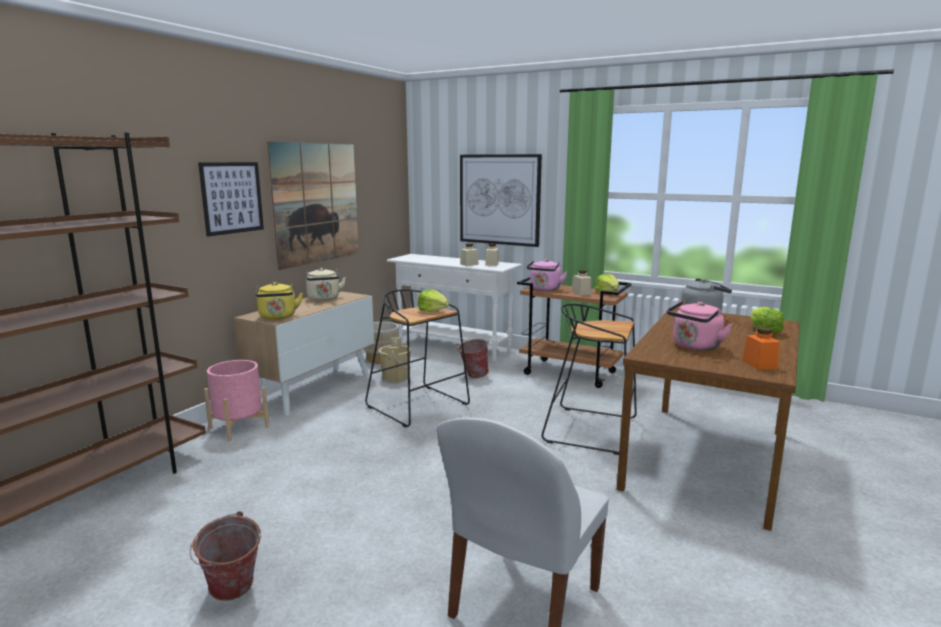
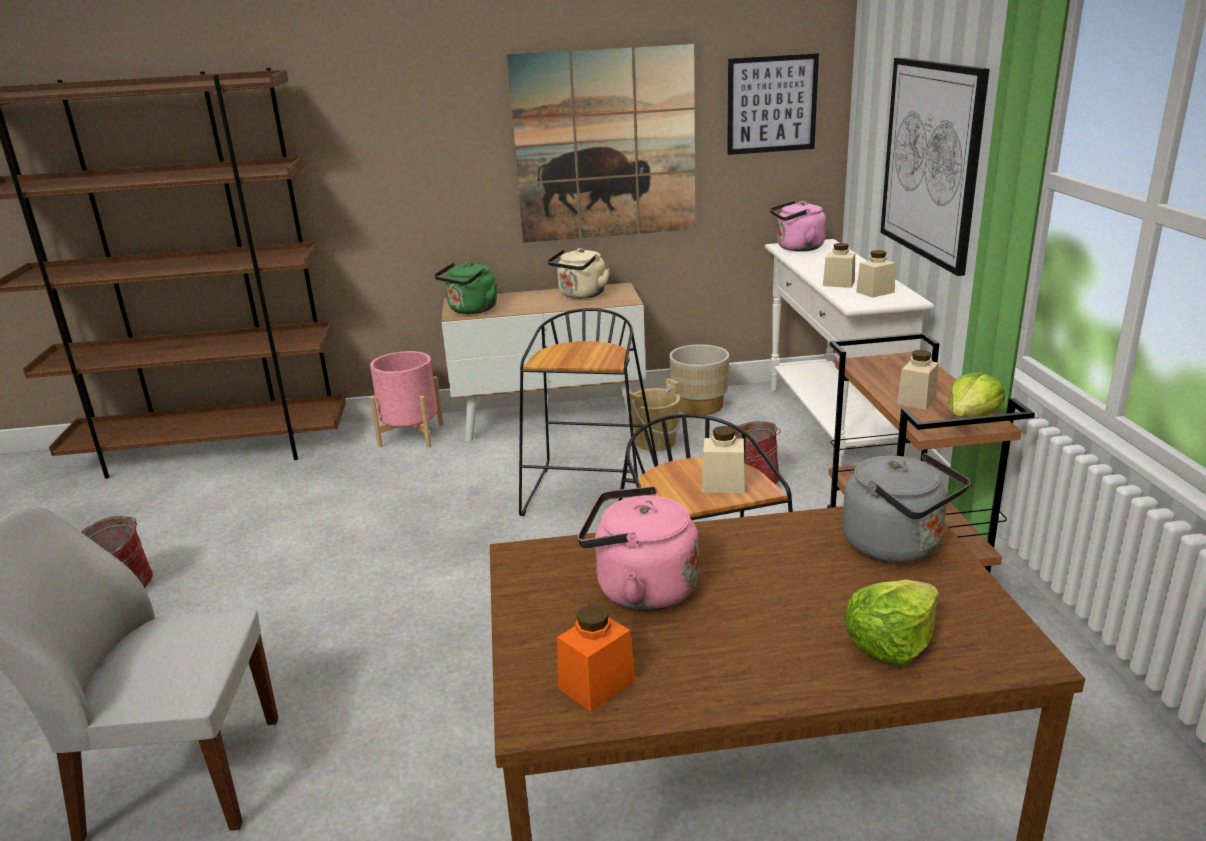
camera: 55 degrees right, 10 degrees up
picture [198,162,264,237] -> picture moved to [727,53,819,155]
yellow kettle [256,282,303,320] -> green kettle [434,262,497,314]
lettuce [417,289,449,312] -> none
pink kettle [527,259,567,291] -> pink kettle moved to [770,200,826,251]
none -> beige jar [702,426,745,493]

